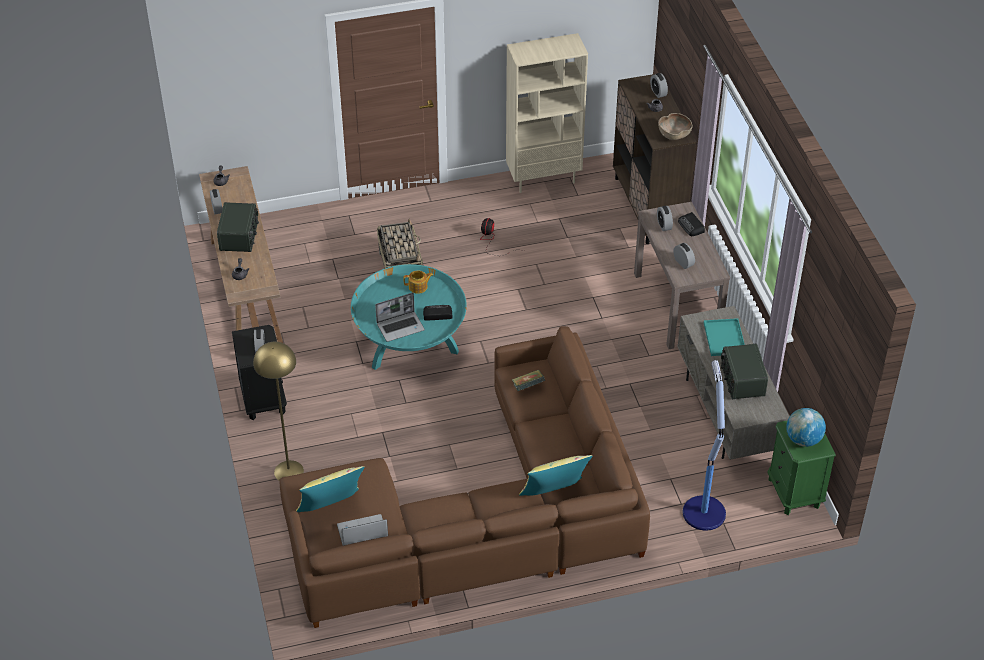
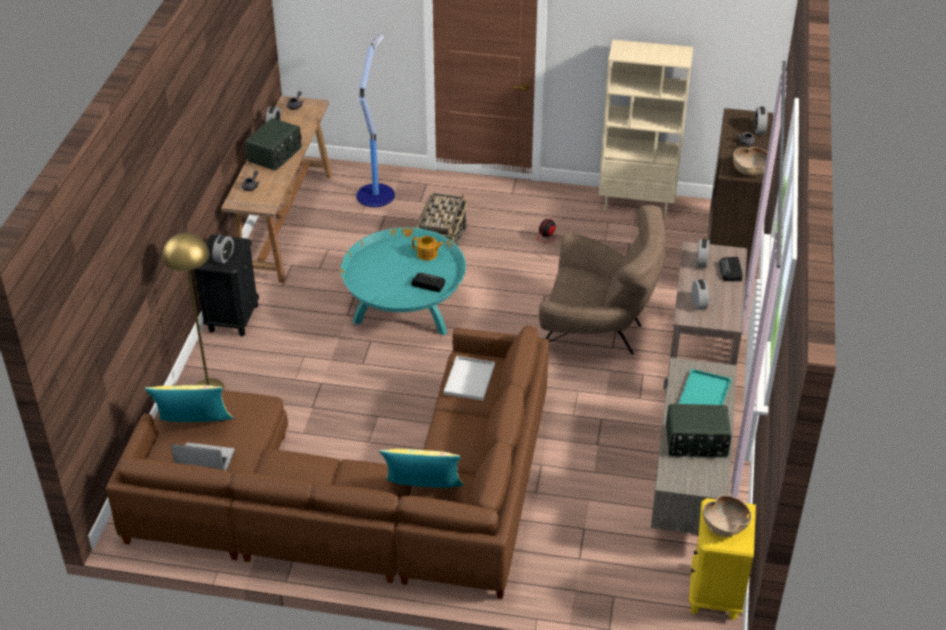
camera: 25 degrees right, 5 degrees down
laptop [375,293,425,342] -> none
book [512,370,545,391] -> white tray [444,356,495,401]
floor lamp [683,360,726,531] -> floor lamp moved to [356,34,395,207]
radio [720,344,768,399] -> radio turned 105 degrees counterclockwise [666,404,732,458]
green nightstand [767,420,836,515] -> yellow nightstand [689,498,756,620]
globe [786,408,826,447] -> brown bowl [703,495,752,537]
none -> brown armchair [539,205,666,354]

